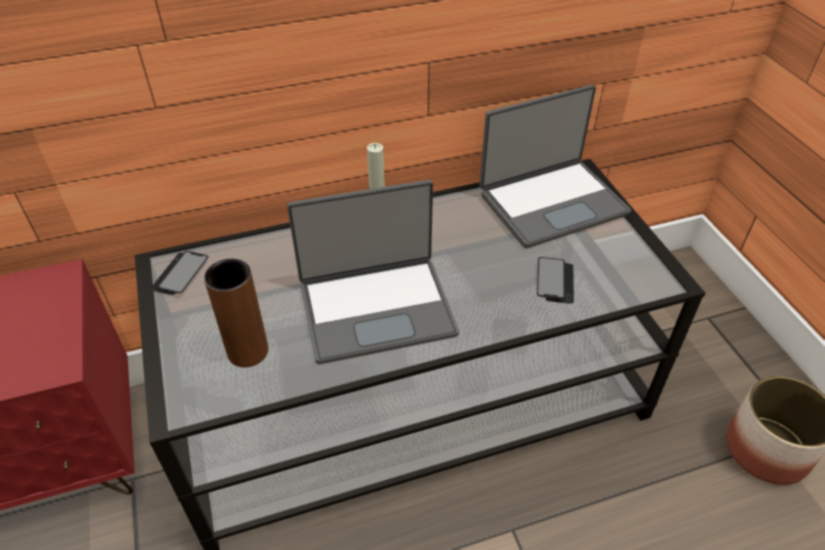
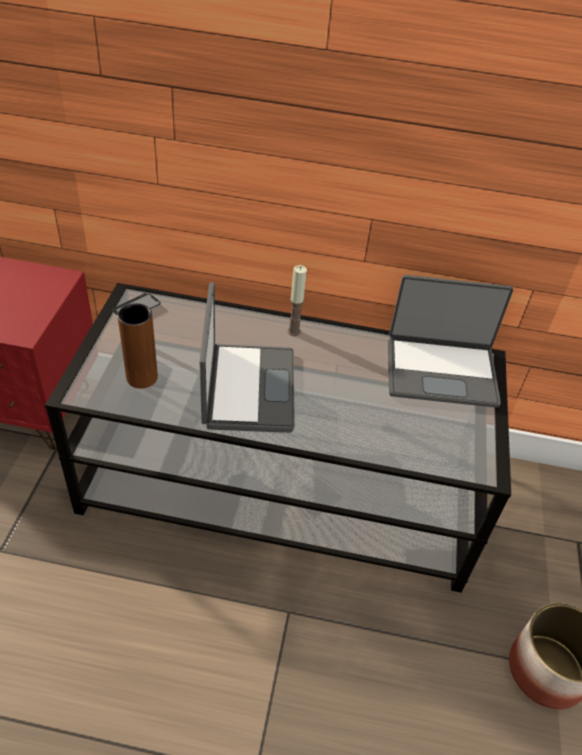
camera: 25 degrees right, 0 degrees up
laptop [287,180,459,364] -> laptop turned 105 degrees counterclockwise [200,282,295,433]
phone [537,257,574,304] -> none

